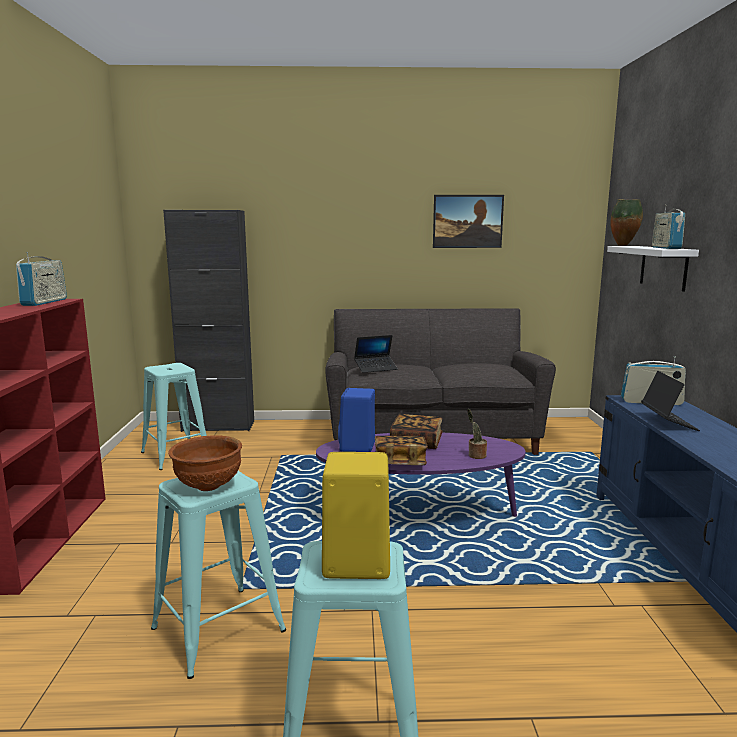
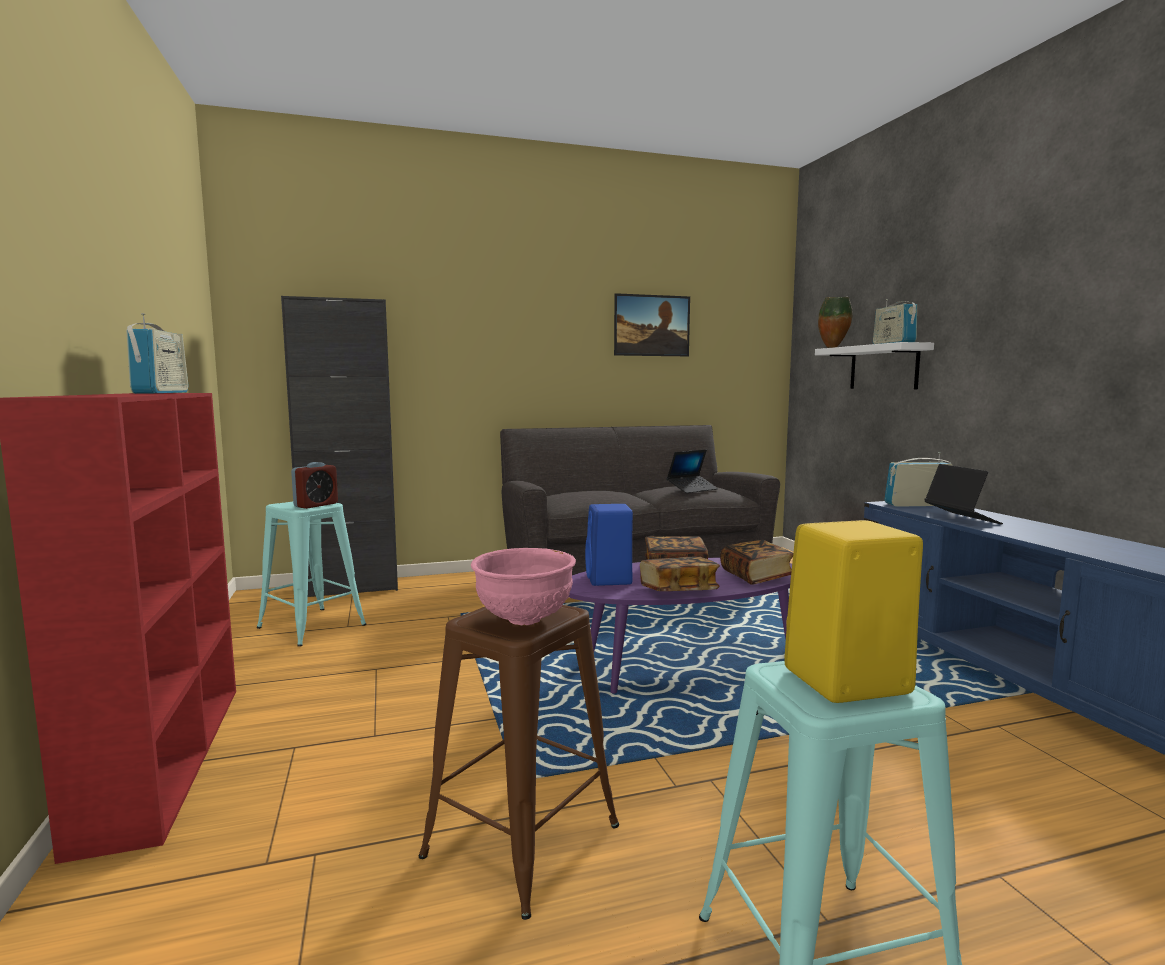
camera: 15 degrees left, 5 degrees down
turquoise stool [151,471,286,679] -> brown stool [419,605,619,920]
brown bowl [168,435,242,491] -> pink bowl [471,548,576,626]
laptop [354,335,398,373] -> laptop moved to [667,450,718,493]
potted plant [467,409,487,459] -> book [720,540,793,585]
none -> alarm clock [291,462,338,509]

